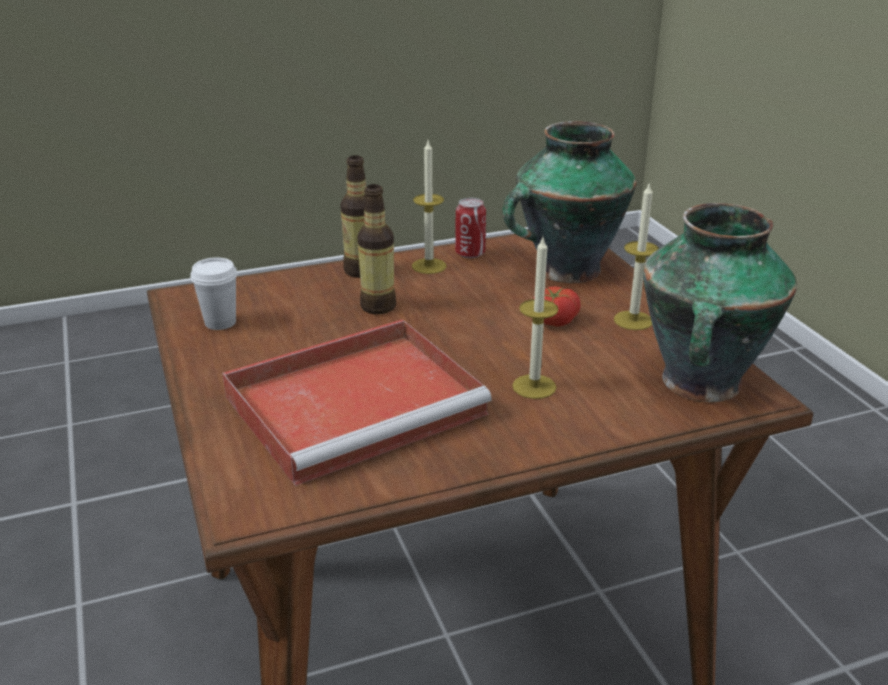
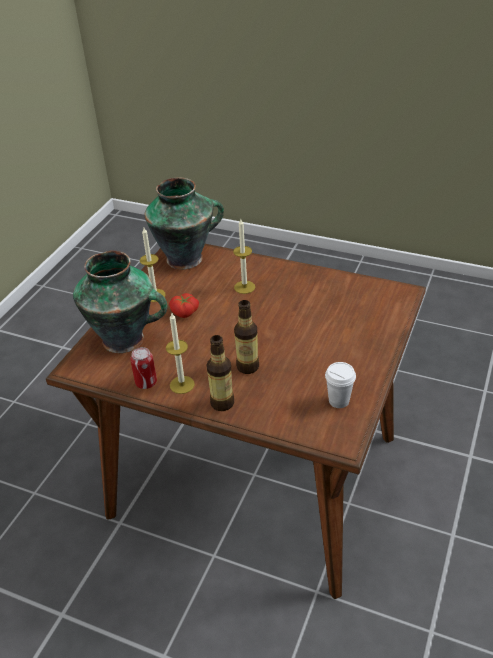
camera: 135 degrees left, 10 degrees up
red tray [223,319,492,486] -> none

